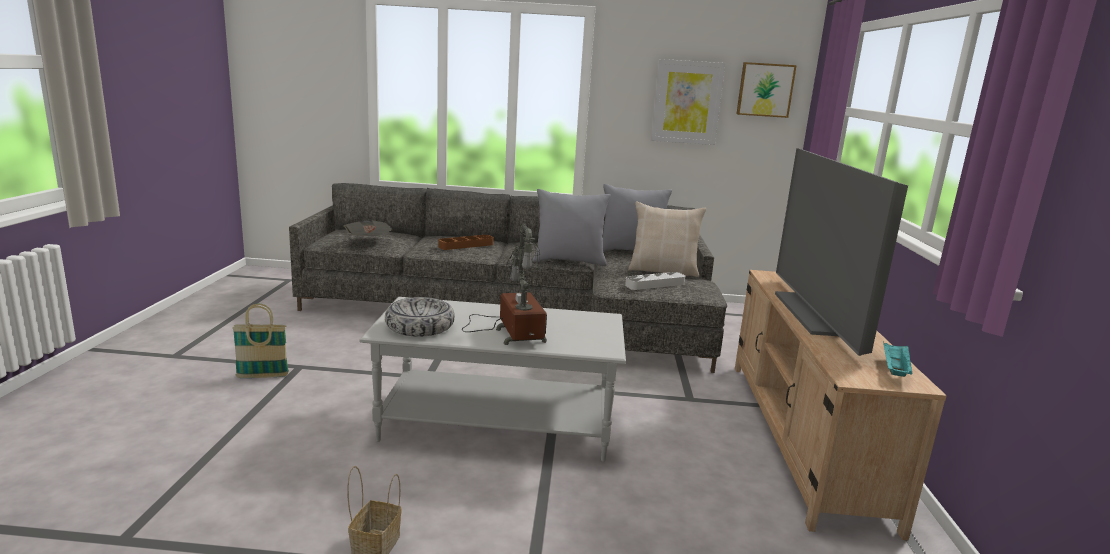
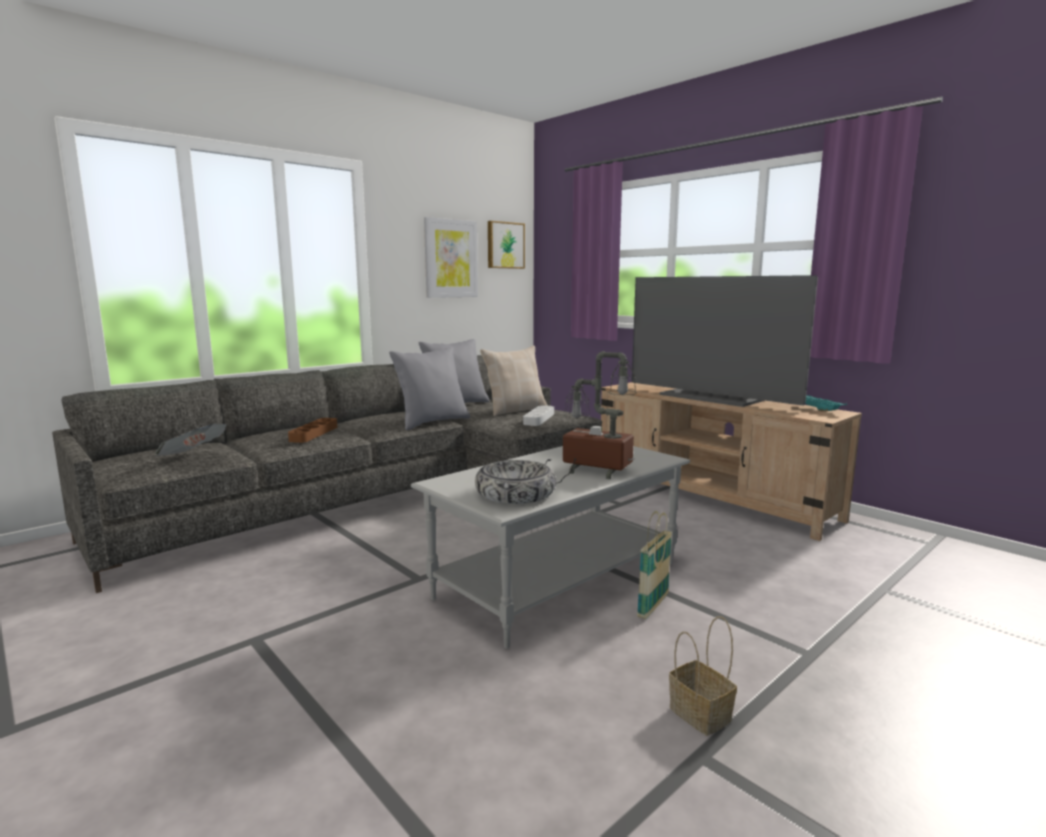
camera: 45 degrees left, 5 degrees down
basket [232,304,289,378] -> basket moved to [637,511,672,619]

